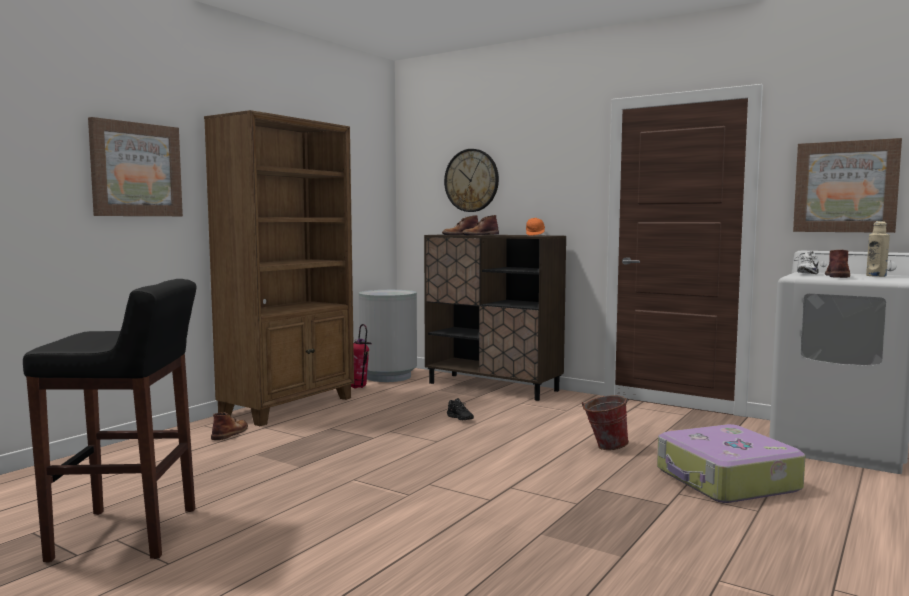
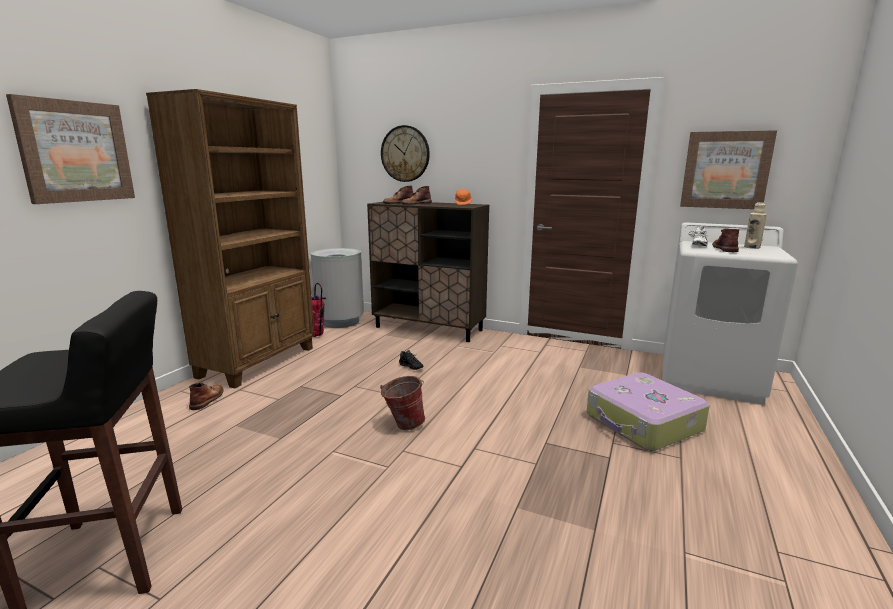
camera: 10 degrees left, 10 degrees up
bucket [582,395,629,450] -> bucket moved to [380,376,425,430]

